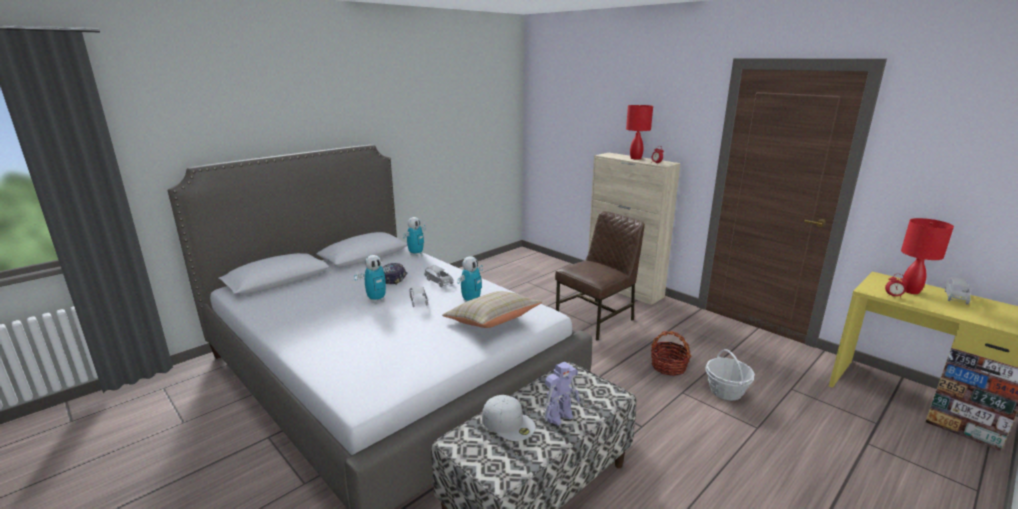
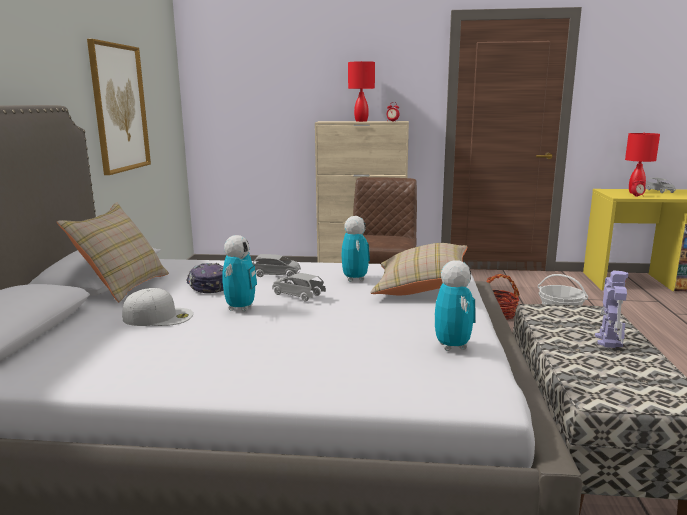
camera: 40 degrees left, 5 degrees down
toy robot [403,217,426,256] -> toy robot moved to [435,260,476,351]
white cap [482,395,536,441] -> white cap moved to [122,288,193,326]
none -> beige pillow [57,202,169,302]
none -> picture [87,39,151,175]

